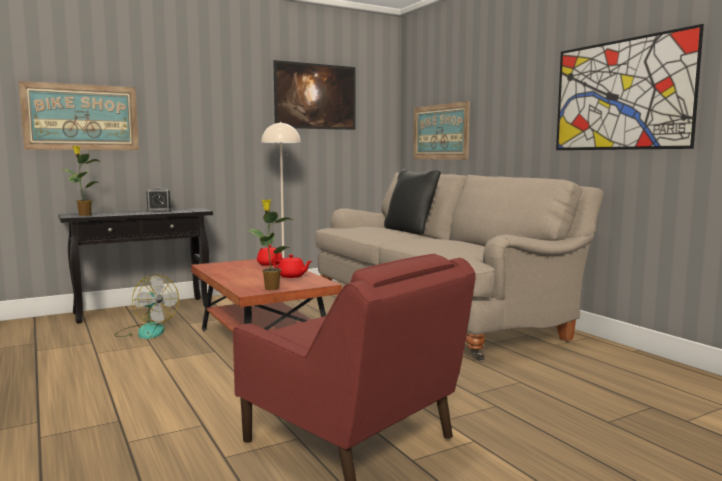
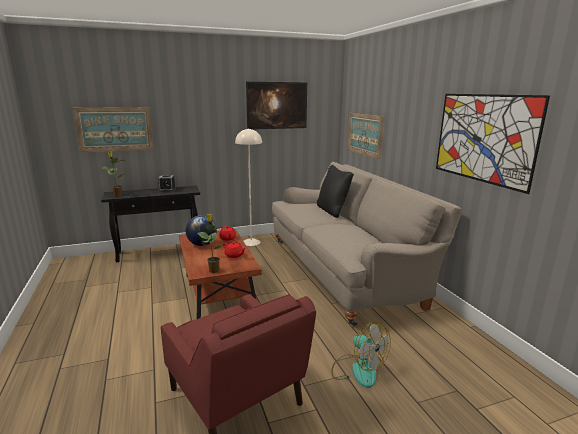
camera: 10 degrees right, 10 degrees up
fan [114,274,179,339] -> fan moved to [332,322,391,388]
none -> globe [186,215,217,246]

